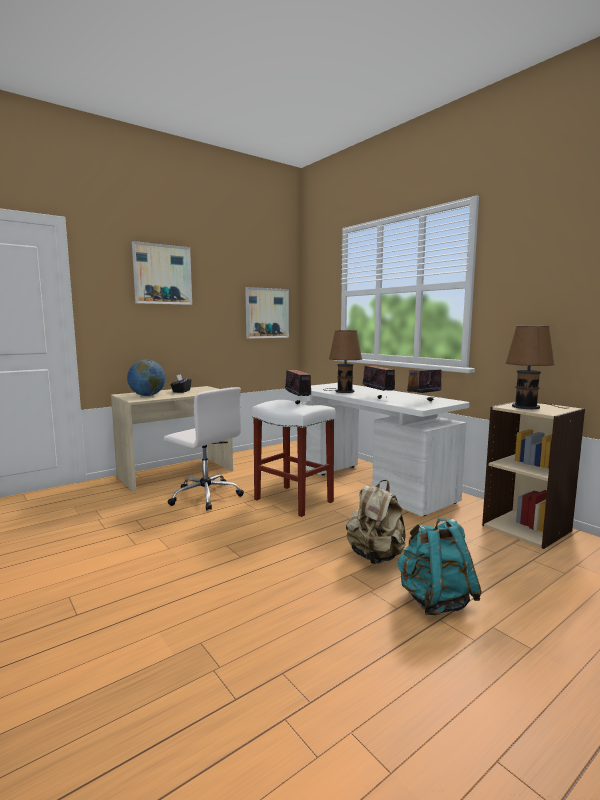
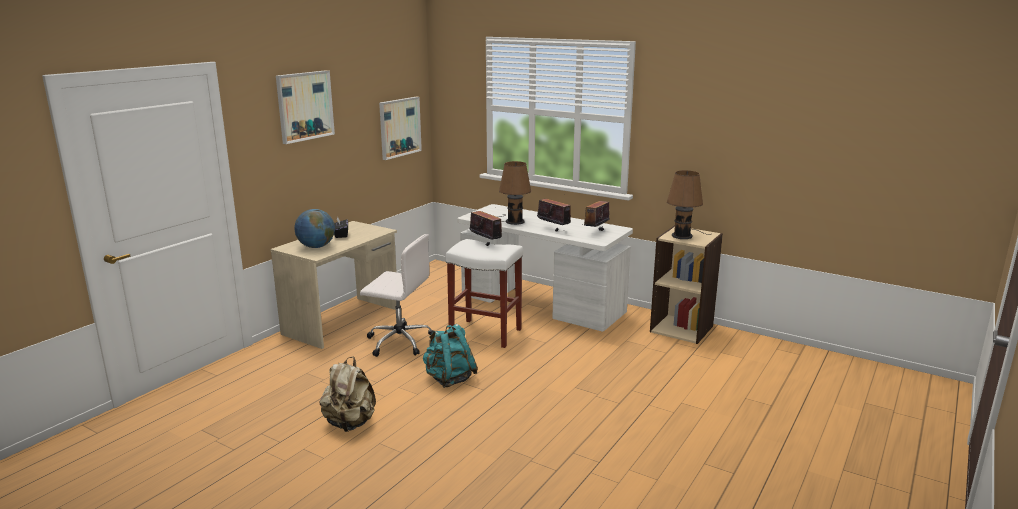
camera: 20 degrees left, 10 degrees up
beige backpack [346,480,406,564] -> beige backpack moved to [319,357,376,432]
turquoise backpack [398,518,482,616] -> turquoise backpack moved to [423,324,478,388]

